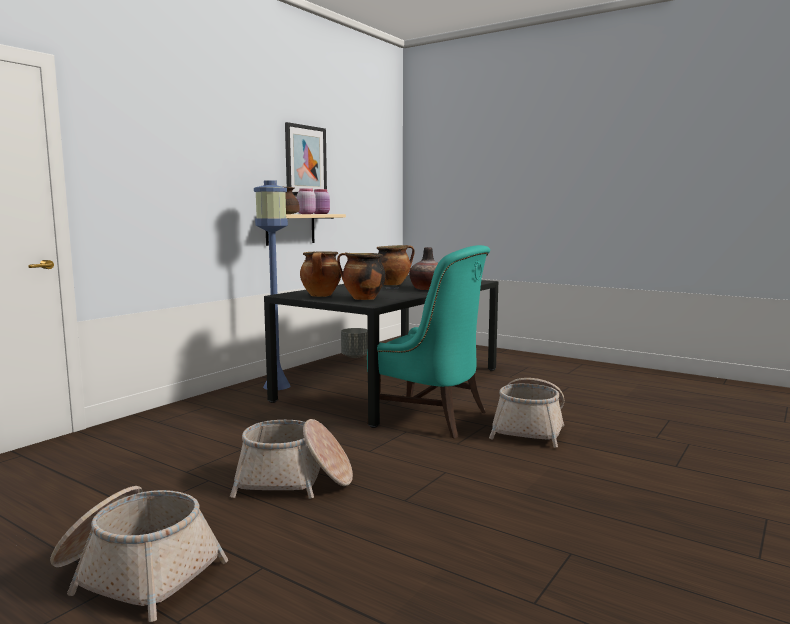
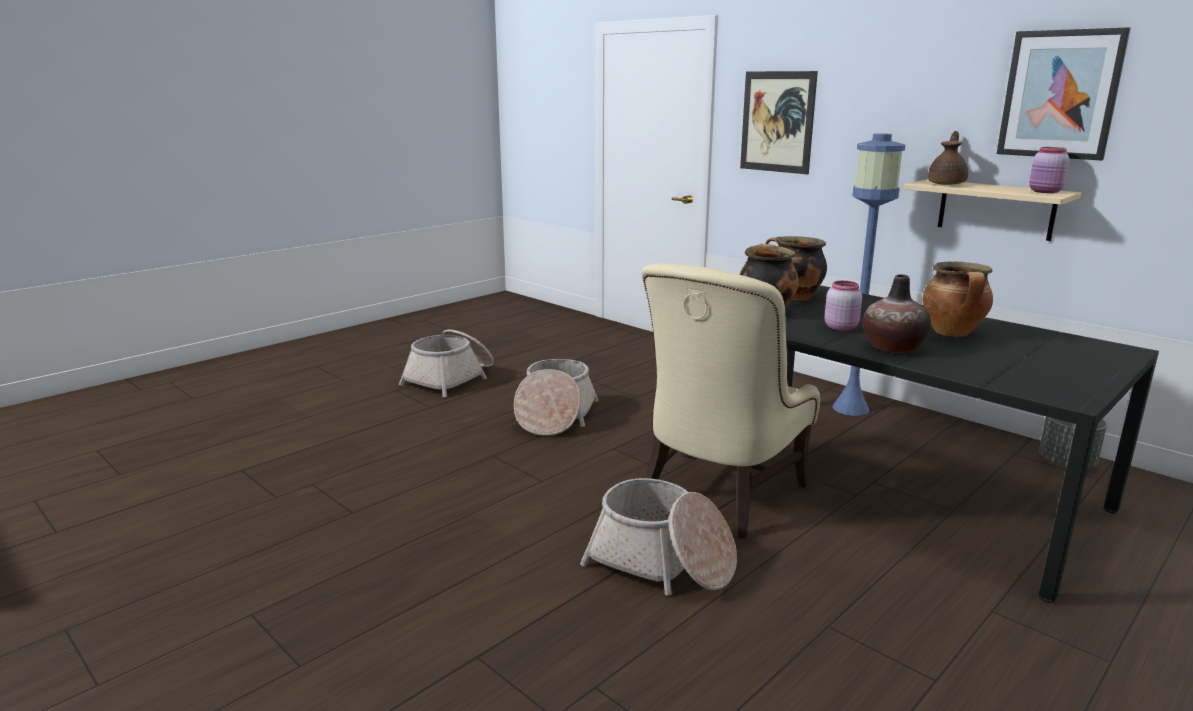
camera: 100 degrees right, 10 degrees up
pink jar [297,188,316,214] -> pink jar moved to [824,281,862,331]
turquoise chair [367,245,490,439] -> beige chair [641,263,820,539]
none -> picture [740,71,818,174]

